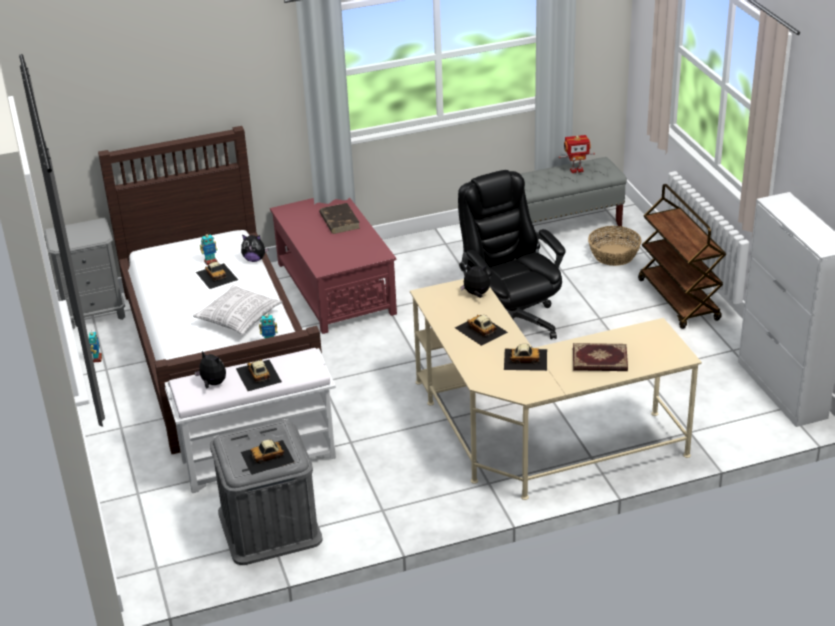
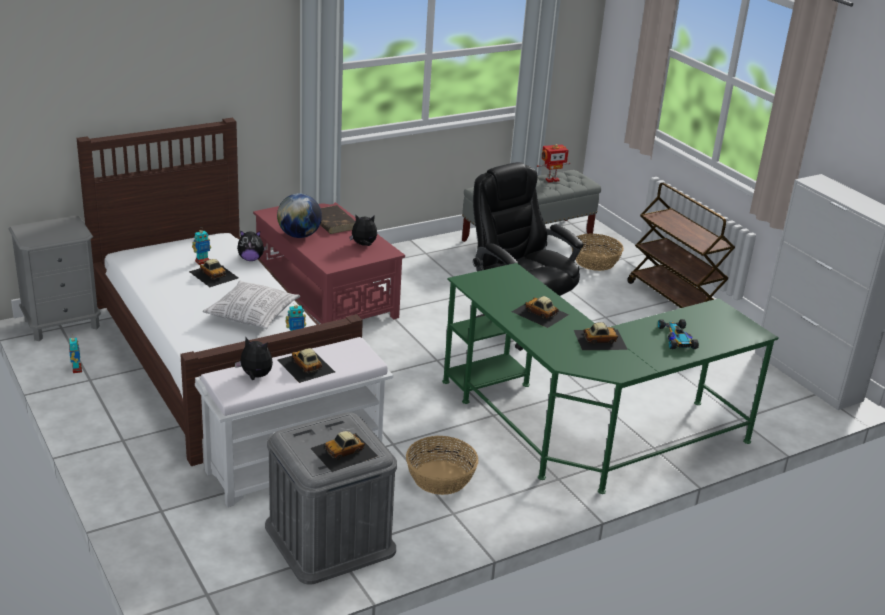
camera: 15 degrees left, 5 degrees down
beige desk [410,279,702,500] -> green desk [442,263,779,494]
plush toy [460,265,490,298] -> plush toy moved to [350,215,377,246]
book [573,343,628,371] -> toy car [658,319,699,349]
none -> globe [277,193,322,238]
none -> basket [406,436,478,495]

